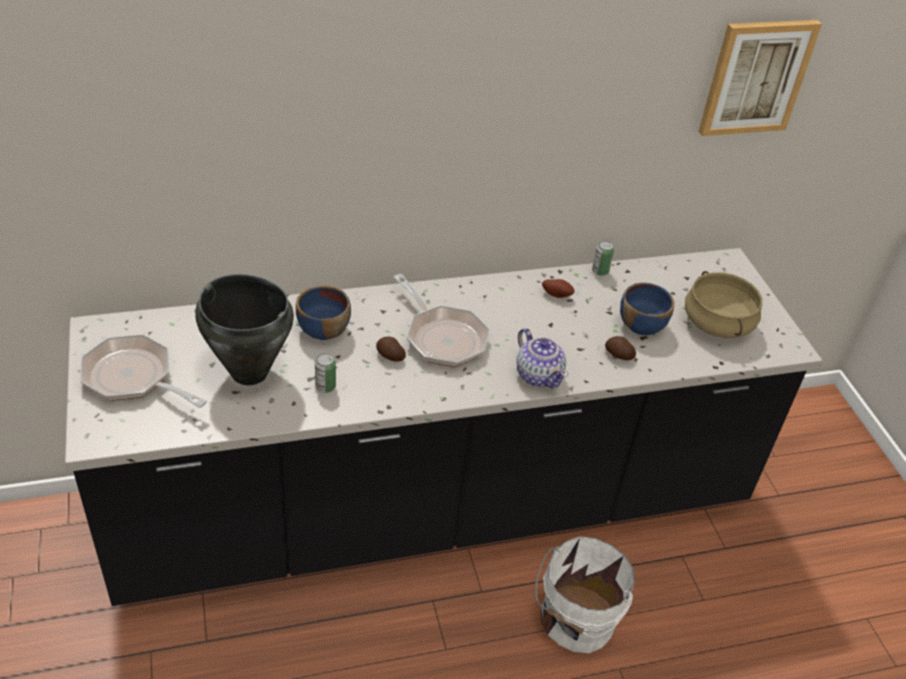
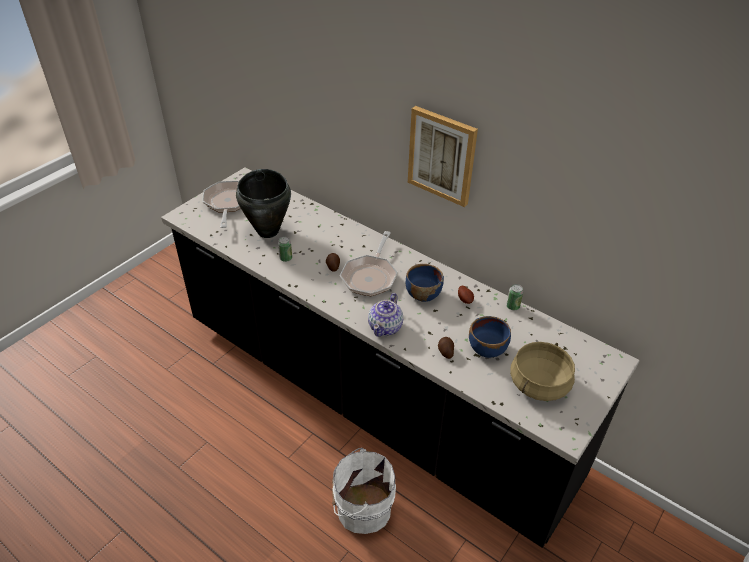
camera: 55 degrees right, 0 degrees up
blue bowl [296,285,351,340] -> blue bowl moved to [406,264,444,302]
picture [698,20,822,136] -> picture moved to [408,106,478,207]

